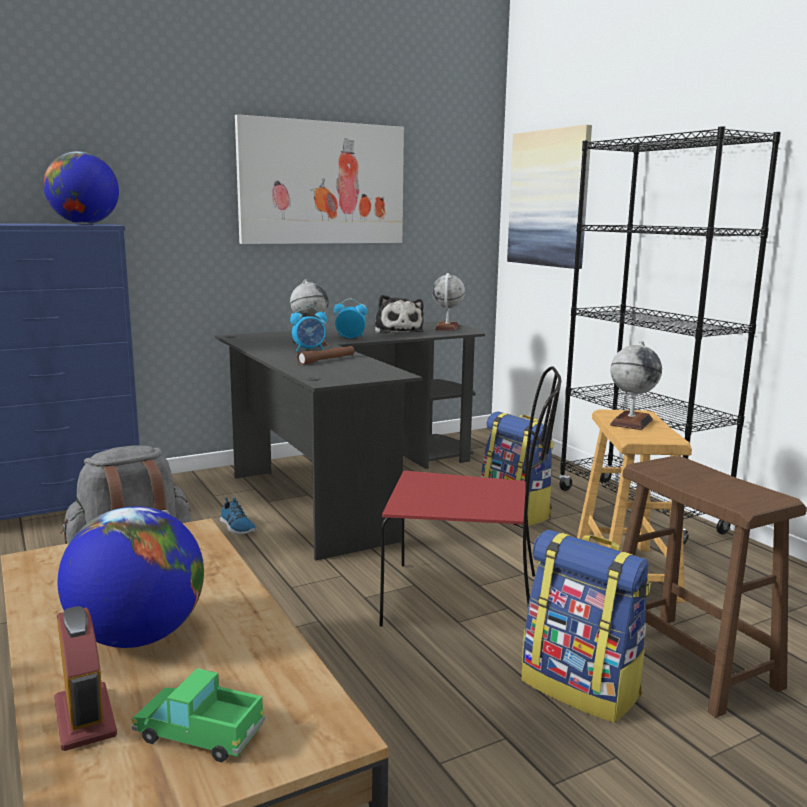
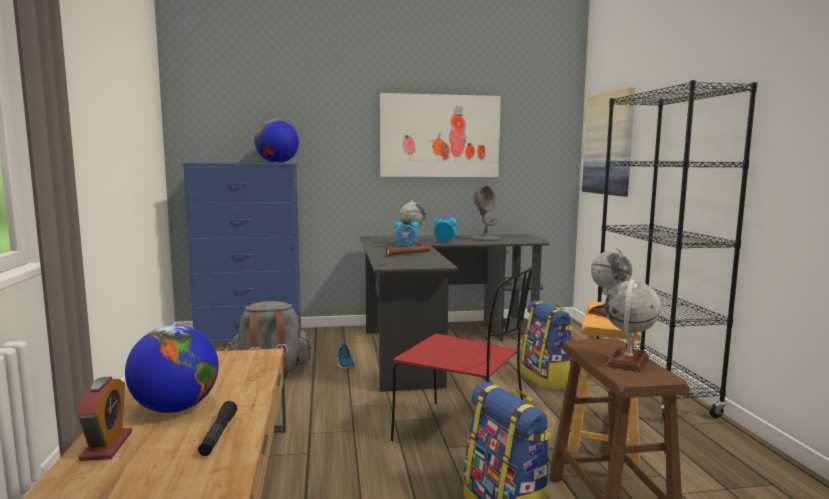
camera: 20 degrees right, 5 degrees down
toy truck [132,668,265,762] -> none
plush toy [374,295,424,334] -> grey table lamp [471,185,500,241]
globe [432,273,465,331] -> globe moved to [605,280,661,372]
none -> black flashlight [198,401,237,456]

